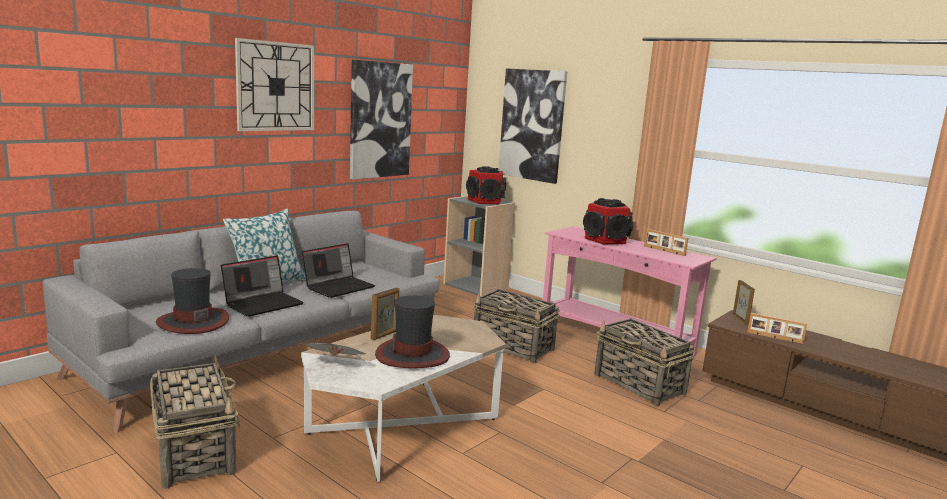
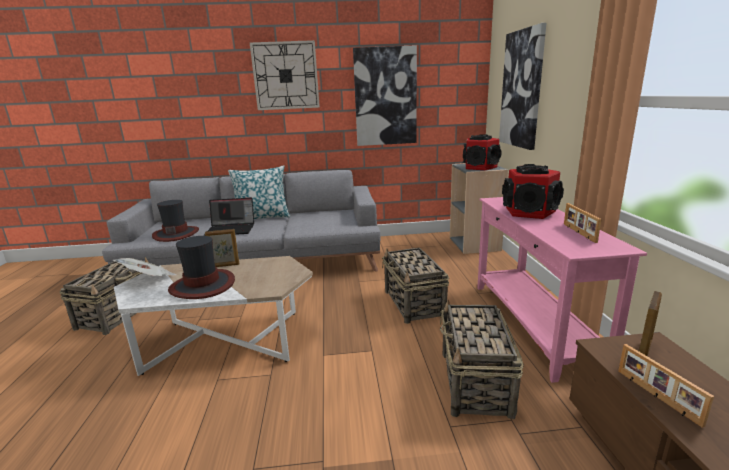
camera: 45 degrees right, 5 degrees up
laptop [302,243,375,298] -> none

